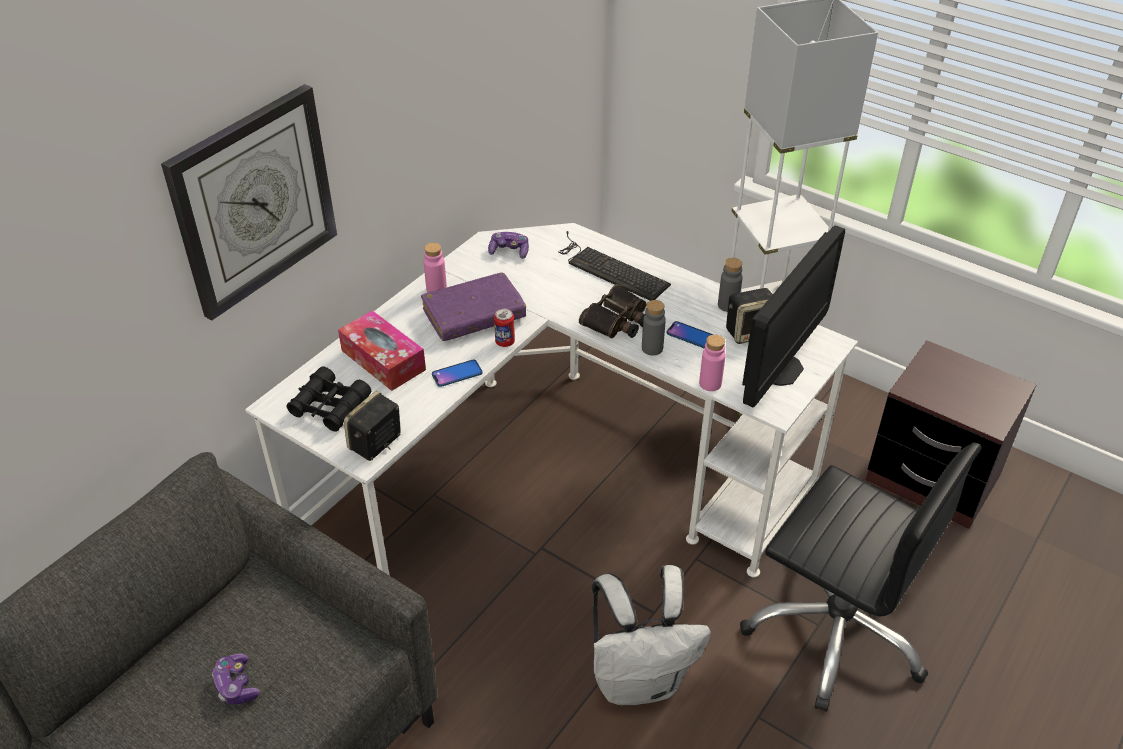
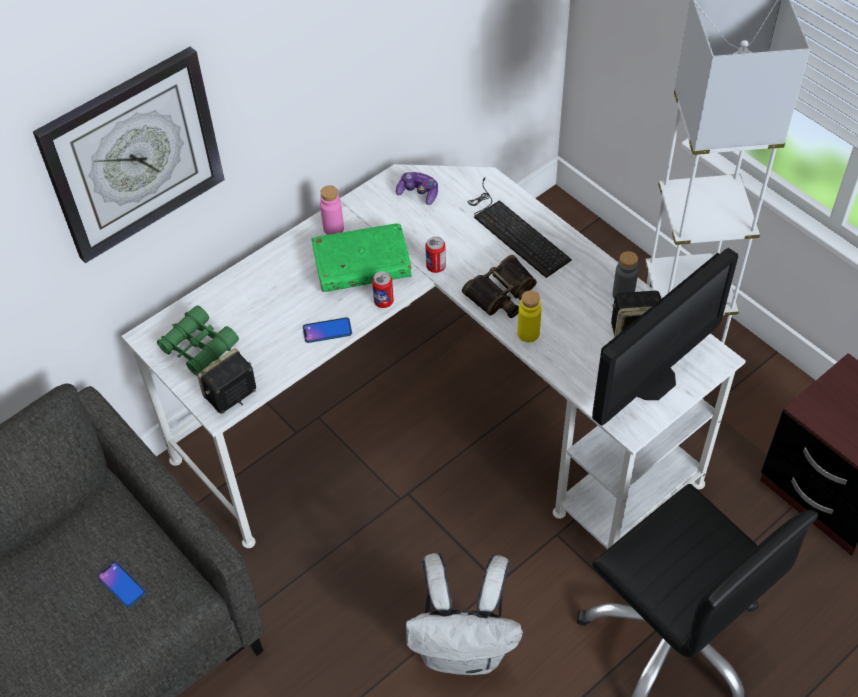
camera: 15 degrees right, 10 degrees up
game controller [212,653,260,705] -> none
black binoculars [287,366,371,432] -> green binoculars [157,305,239,376]
tissue box [338,310,426,391] -> none
purple book [421,273,526,341] -> green book [312,223,412,292]
grey bottle [642,300,666,356] -> yellow bottle [517,291,541,342]
phone [667,321,713,349] -> phone moved to [97,562,146,608]
pink bottle [699,335,726,391] -> none
none -> can [425,236,446,273]

